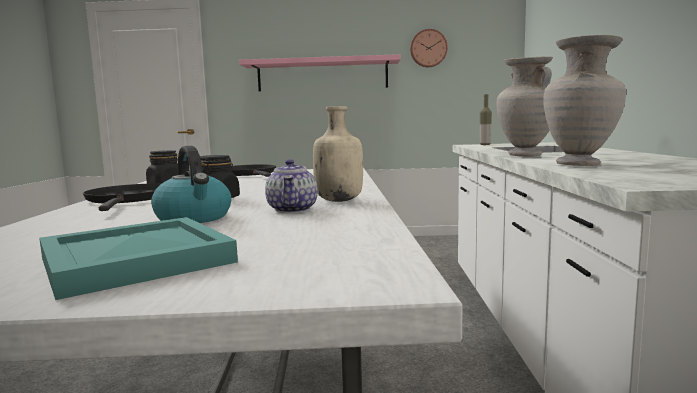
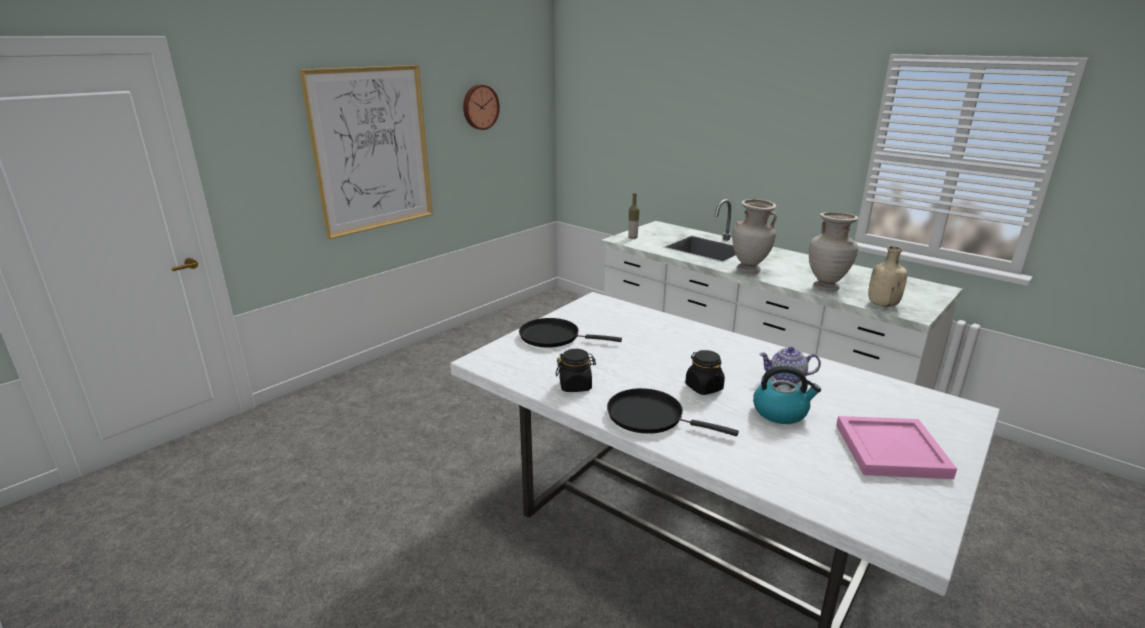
camera: 50 degrees left, 15 degrees up
turquoise tray [39,217,238,300] -> pink tray [836,416,957,479]
pink shelf [239,54,401,91] -> picture [299,65,433,239]
teapot [265,159,318,213] -> teapot turned 150 degrees clockwise [759,347,821,384]
beige bottle [313,106,363,202] -> beige bottle moved to [868,246,907,307]

